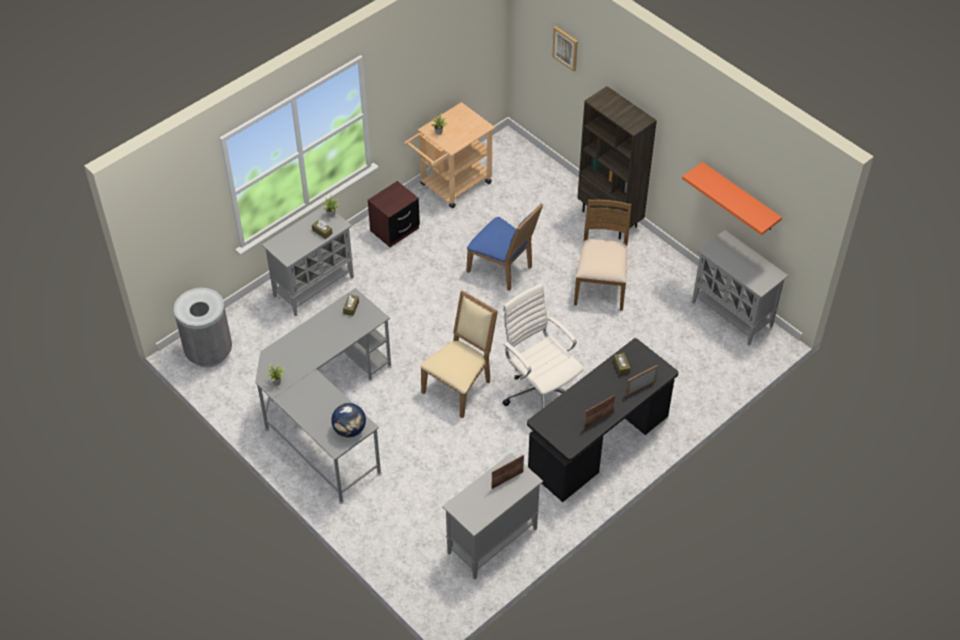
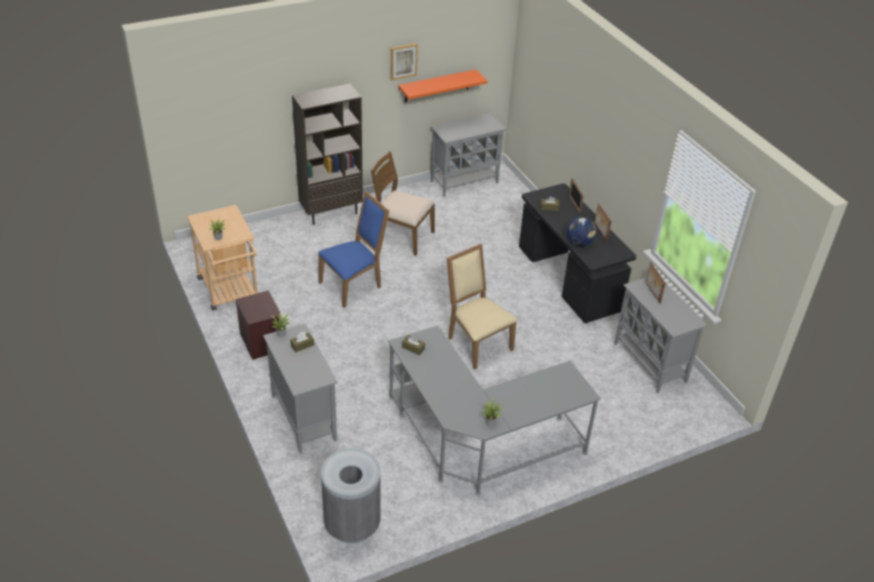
camera: 75 degrees left, 10 degrees down
globe [331,403,366,437] -> globe moved to [566,217,596,247]
white office chair [503,283,584,409] -> none
picture [552,26,578,72] -> picture moved to [391,43,418,80]

